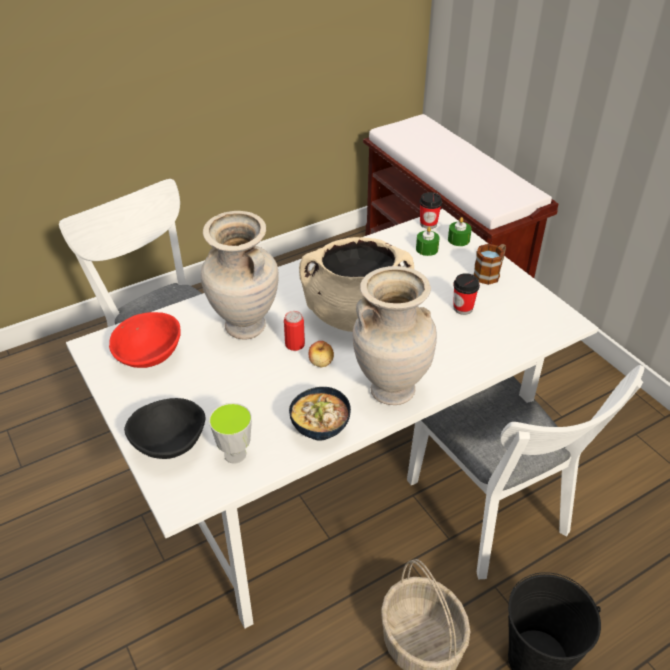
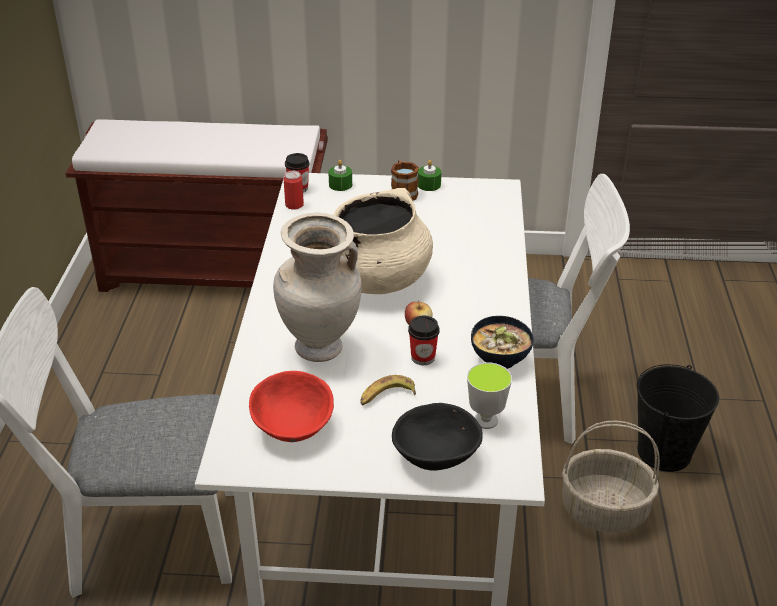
camera: 55 degrees left, 5 degrees down
can [284,311,305,351] -> can moved to [284,171,304,210]
beige vase [353,266,437,405] -> none
green candle [416,227,440,256] -> green candle moved to [418,160,441,191]
cup [453,273,480,315] -> cup moved to [408,316,439,365]
none -> banana [360,375,416,406]

